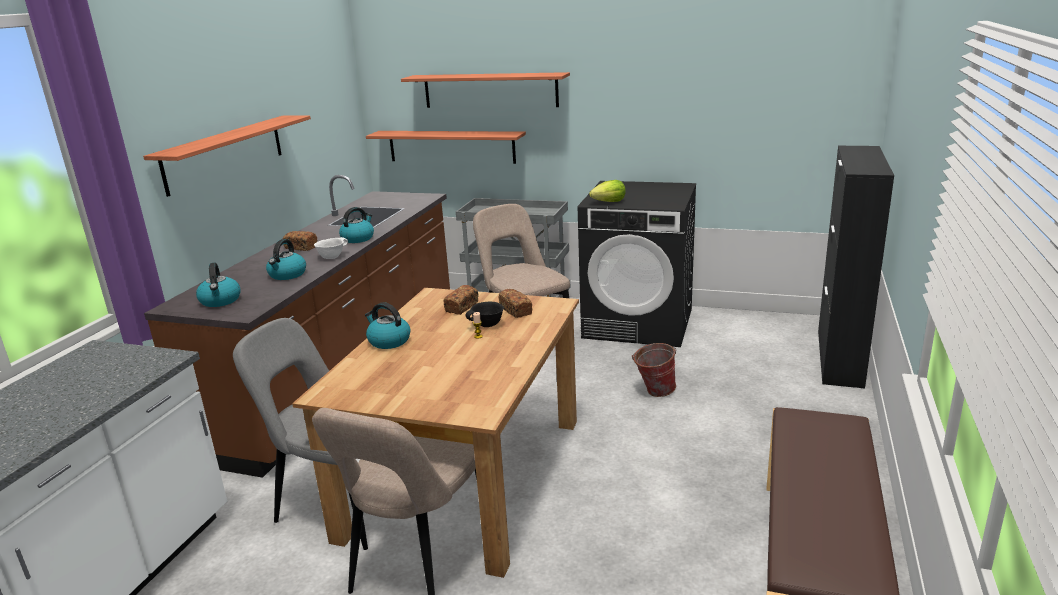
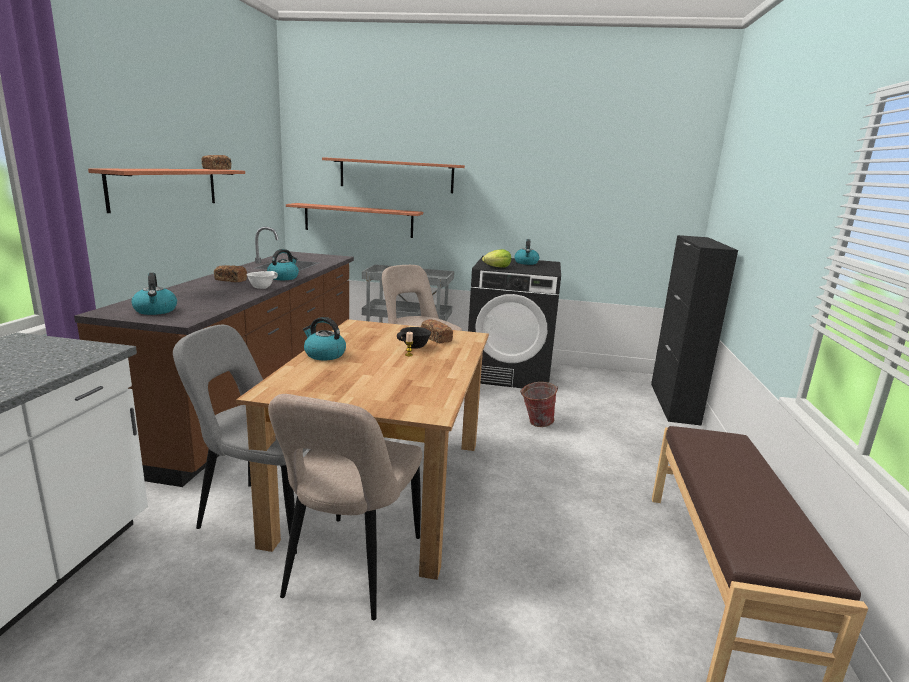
camera: 10 degrees left, 5 degrees down
kettle [266,239,306,280] -> kettle moved to [514,239,539,265]
bread [444,285,479,315] -> bread moved to [201,155,231,170]

